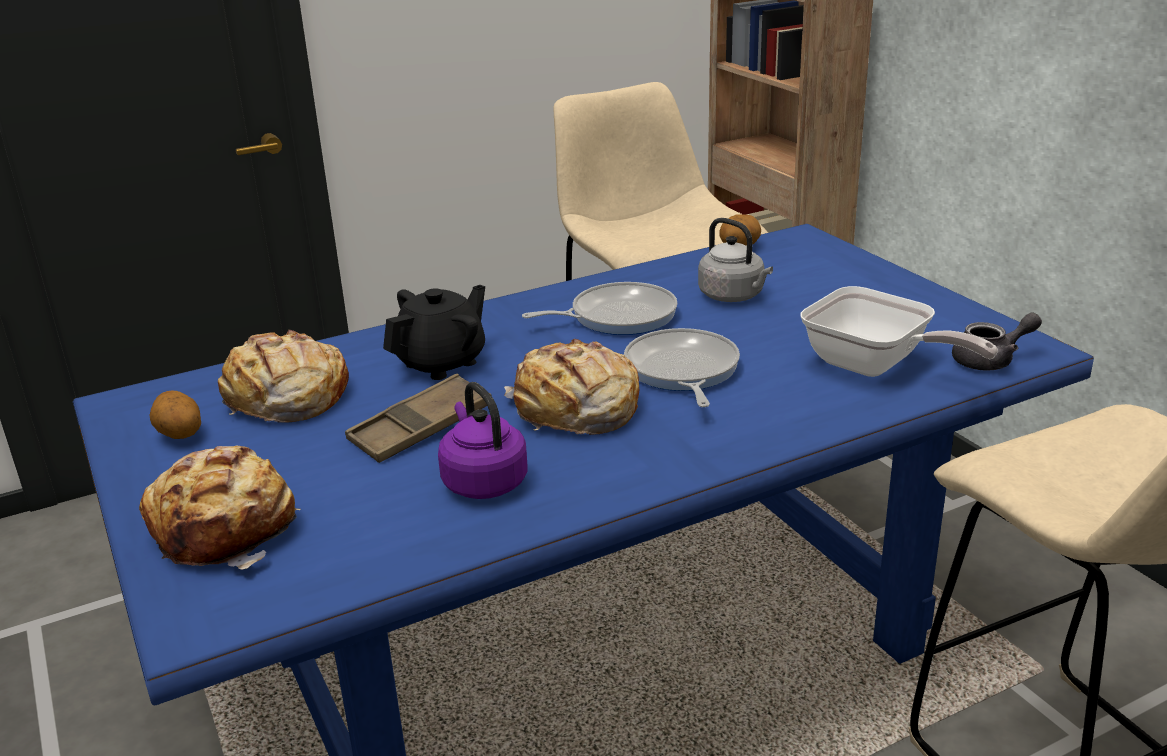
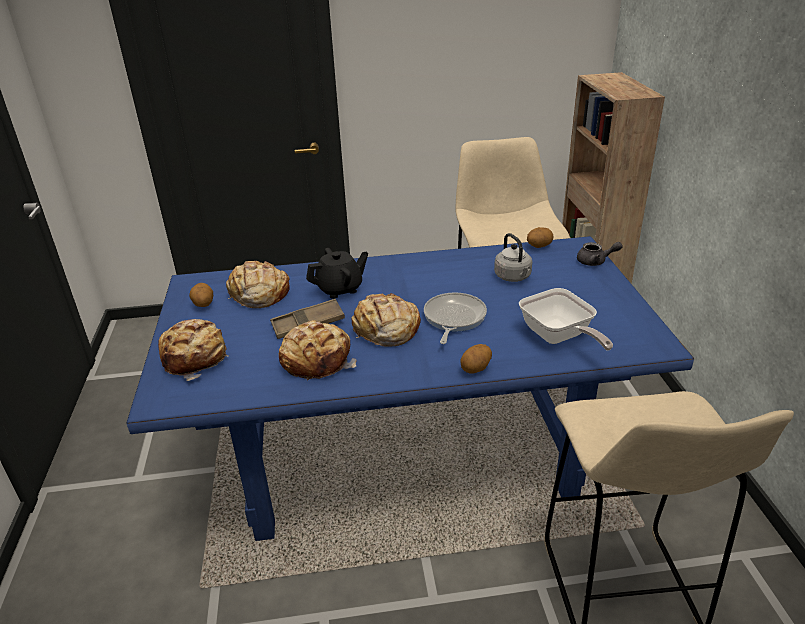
camera: 20 degrees right, 5 degrees up
purple kettle [438,382,528,499] -> bread [279,320,356,380]
frying pan [522,282,678,335] -> none
grey teapot [952,312,1042,370] -> grey teapot moved to [577,242,623,266]
none -> potato [460,344,492,374]

